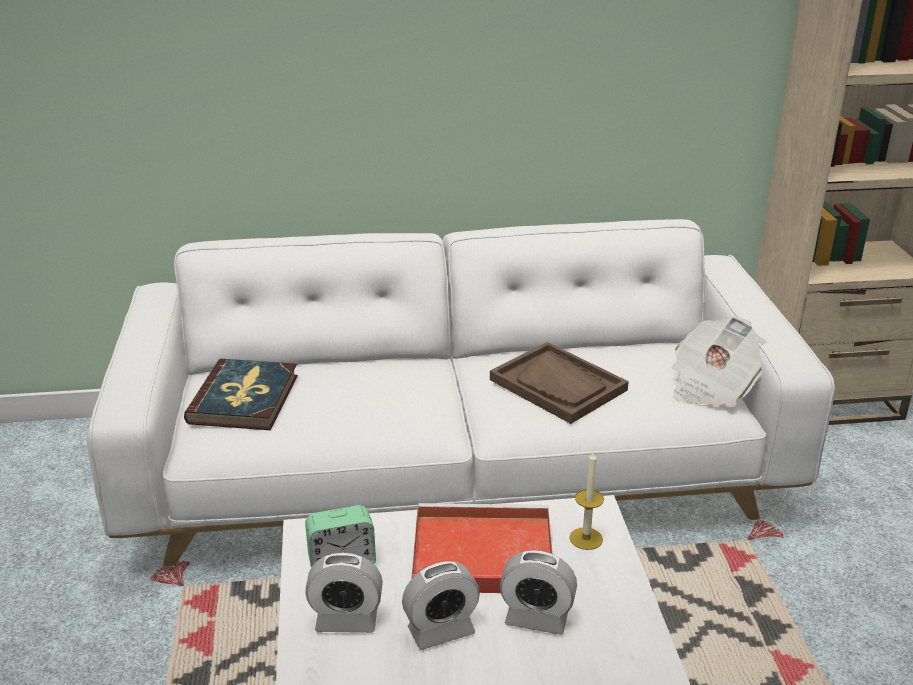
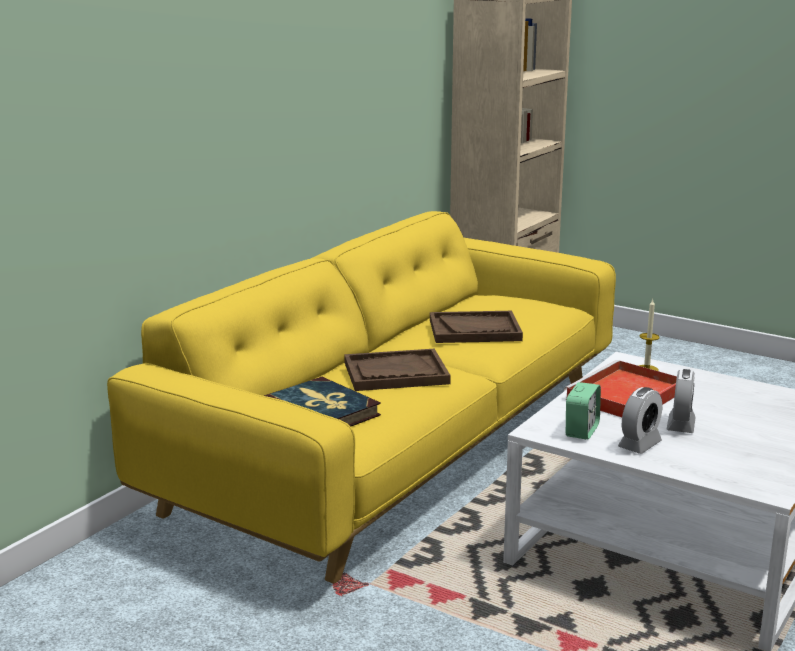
camera: 50 degrees left, 10 degrees down
white sofa [87,219,835,566] -> yellow sofa [107,211,616,583]
alarm clock [500,550,577,635] -> none
newspaper [672,317,767,407] -> none
none -> brown tray [344,349,451,391]

